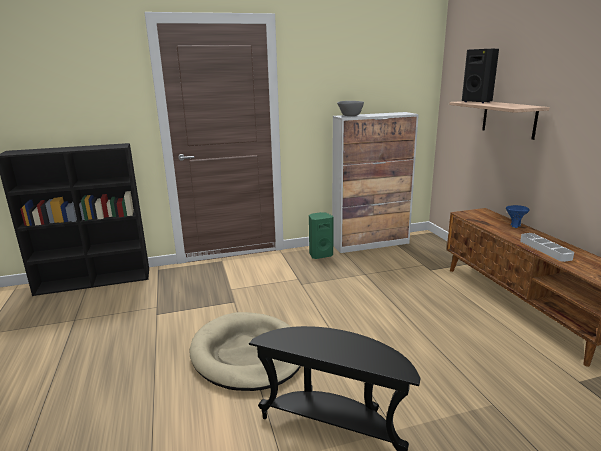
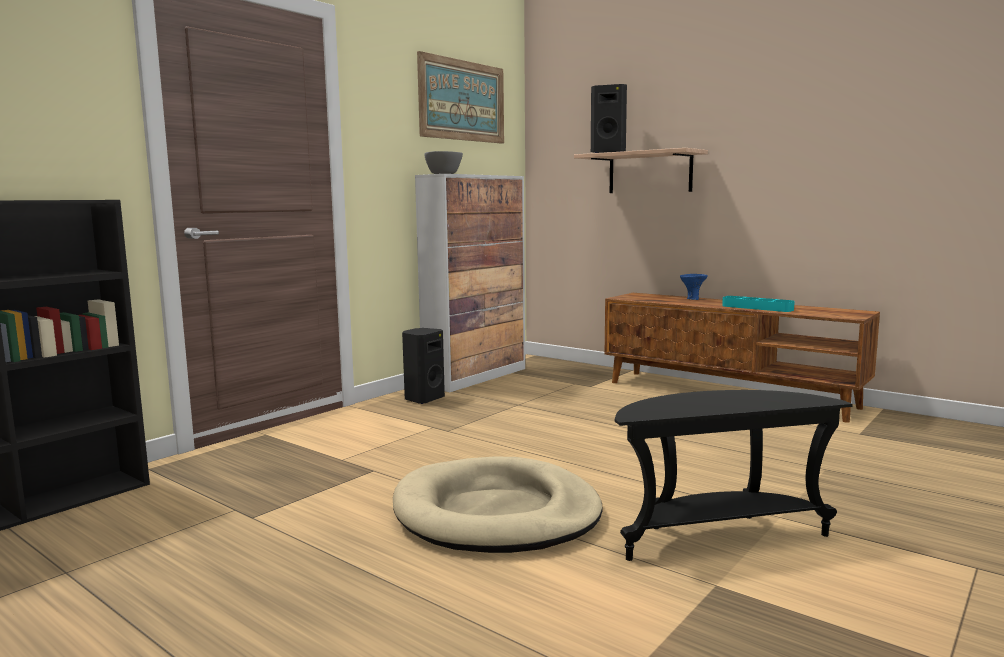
camera: 35 degrees left, 10 degrees down
green speaker [309,212,334,259] -> black speaker [402,328,445,404]
grey tray [520,233,574,262] -> turquoise tray [722,296,795,312]
none -> picture [417,51,504,144]

